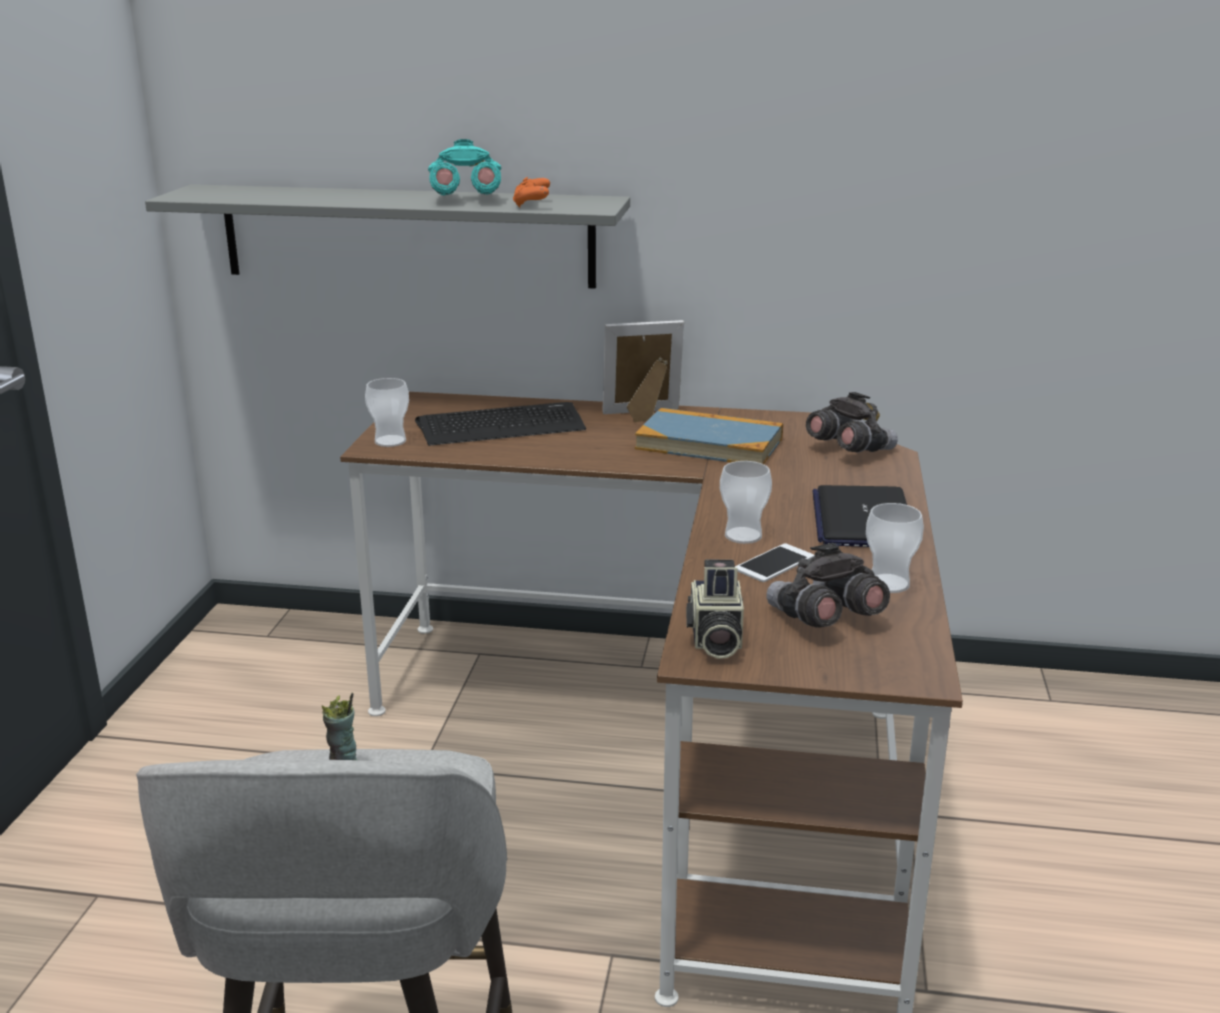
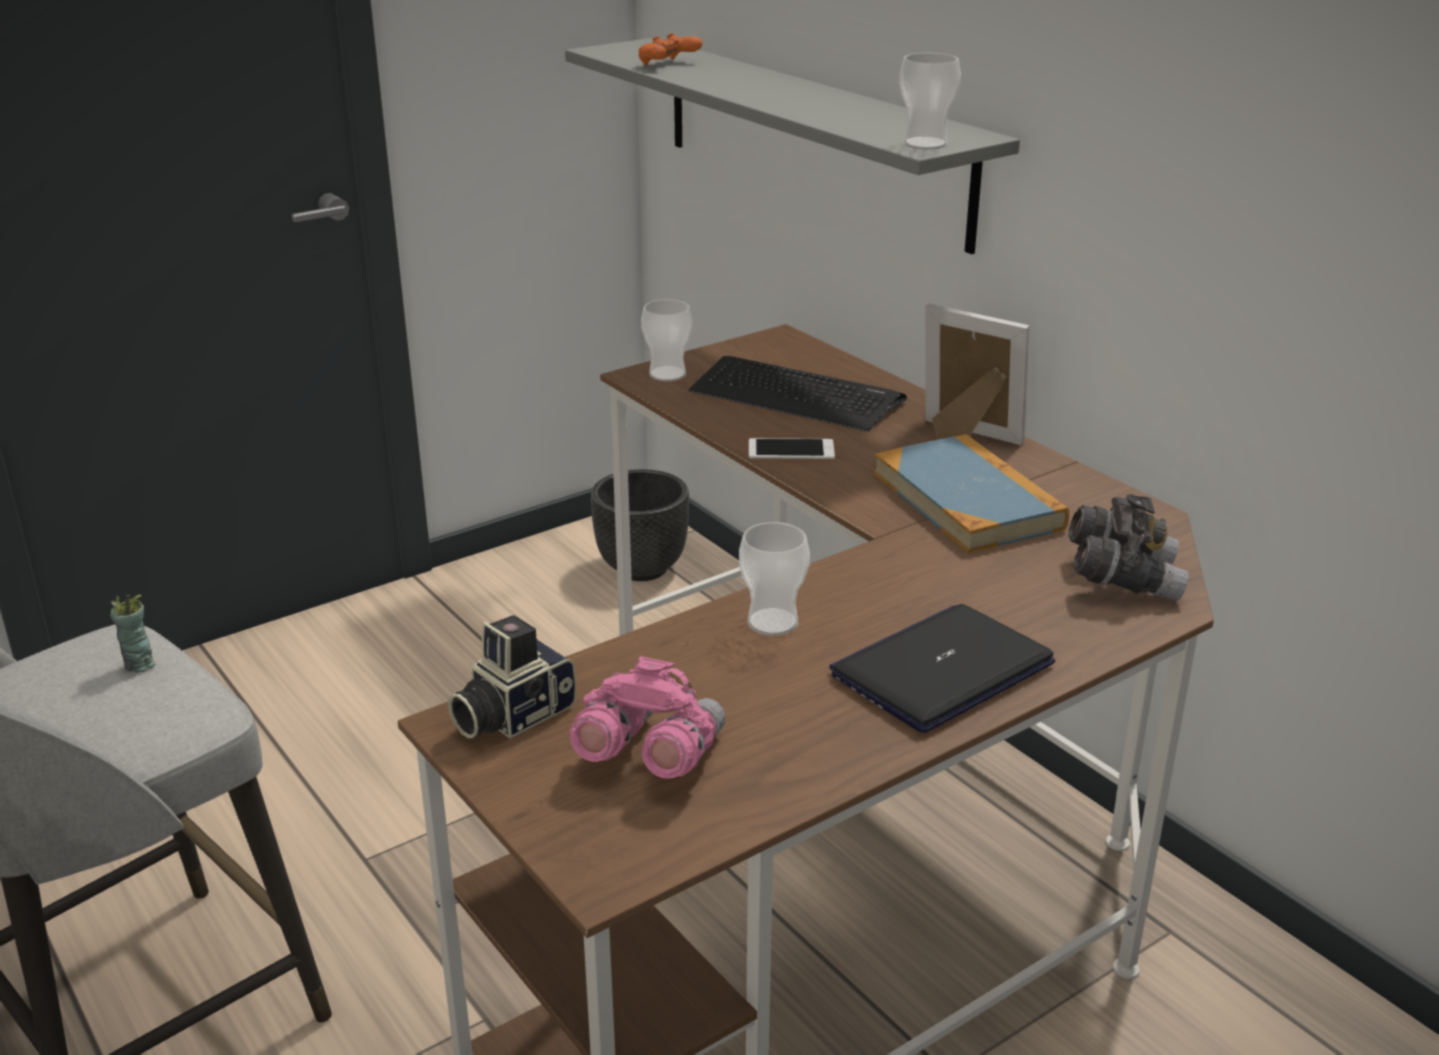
camera: 45 degrees right, 5 degrees up
turquoise binoculars [428,139,501,195] -> none
orange game controller [513,177,550,208] -> orange game controller moved to [639,33,702,66]
phone [735,543,815,582] -> phone moved to [749,438,835,459]
grey binoculars [766,543,890,627] -> pink binoculars [569,656,725,779]
cup [866,503,924,593] -> cup moved to [899,53,961,149]
none -> black planter [591,469,689,581]

